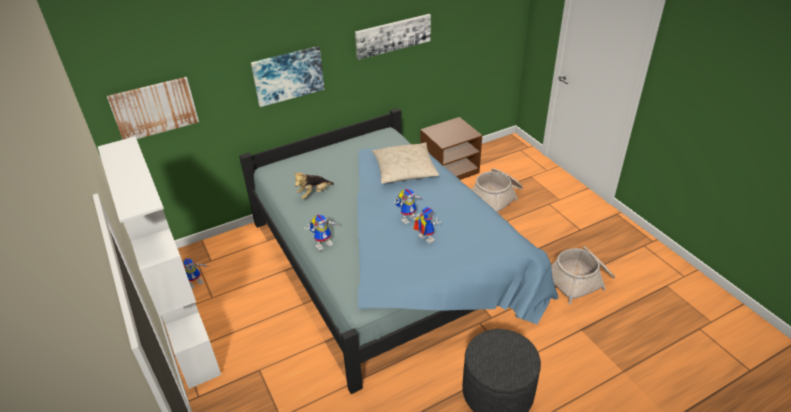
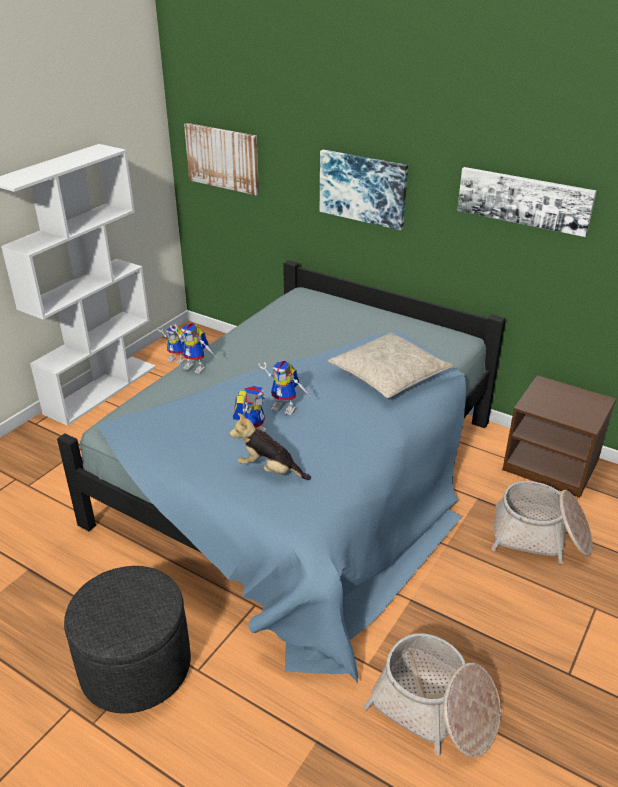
camera: 60 degrees right, 5 degrees down
plush toy [293,173,334,199] -> plush toy moved to [229,413,311,480]

